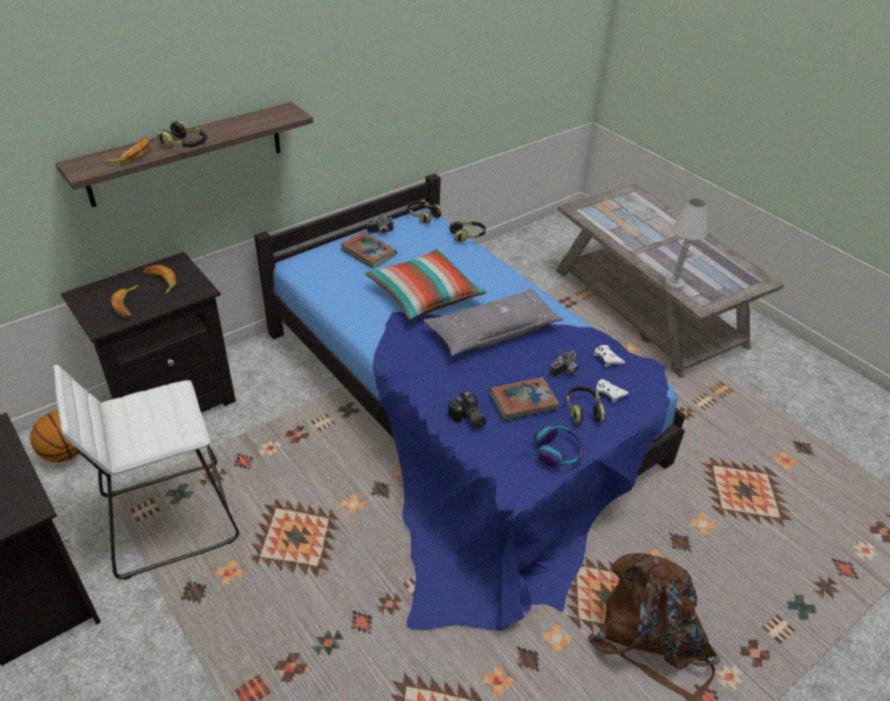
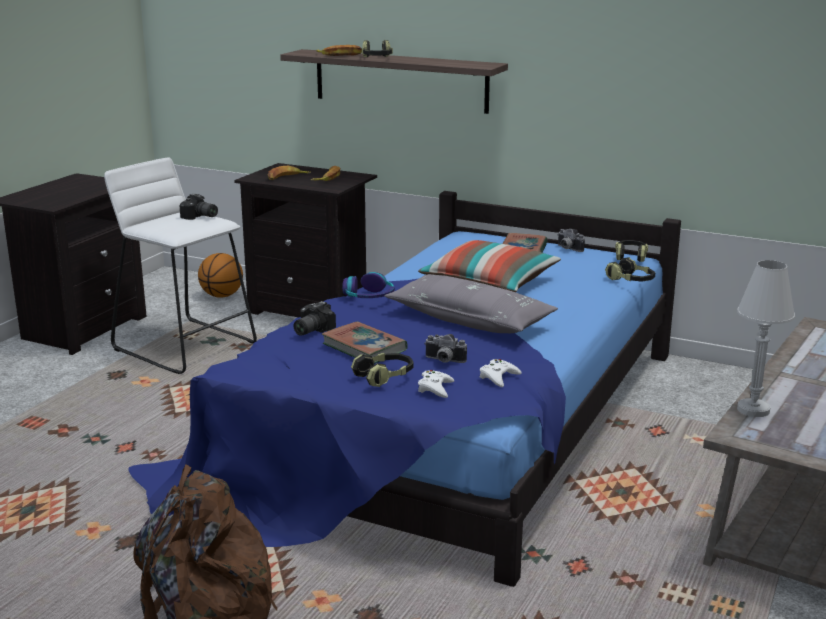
camera: 65 degrees right, 20 degrees down
headphones [534,425,586,467] -> headphones moved to [342,272,395,298]
none -> camera [179,193,218,220]

